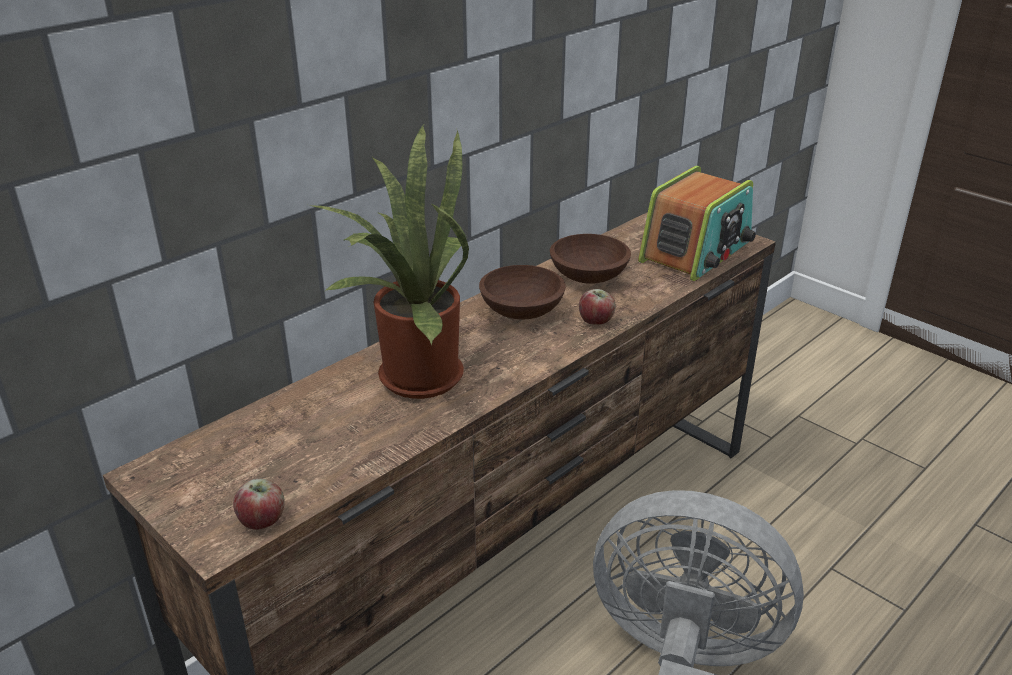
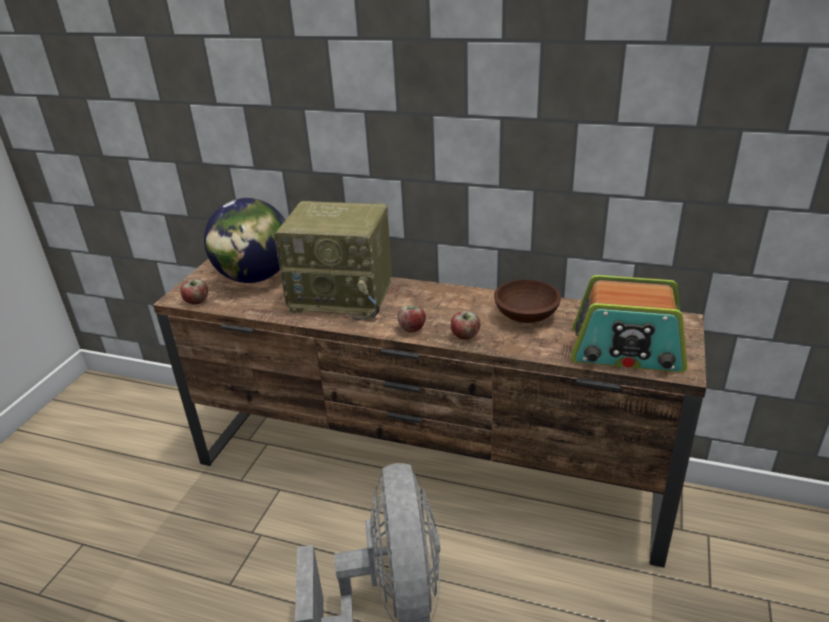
camera: 65 degrees right, 0 degrees up
potted plant [309,125,469,399] -> radio [274,201,392,320]
brown bowl [479,265,566,320] -> none
none -> globe [204,198,285,283]
none -> apple [397,305,426,333]

